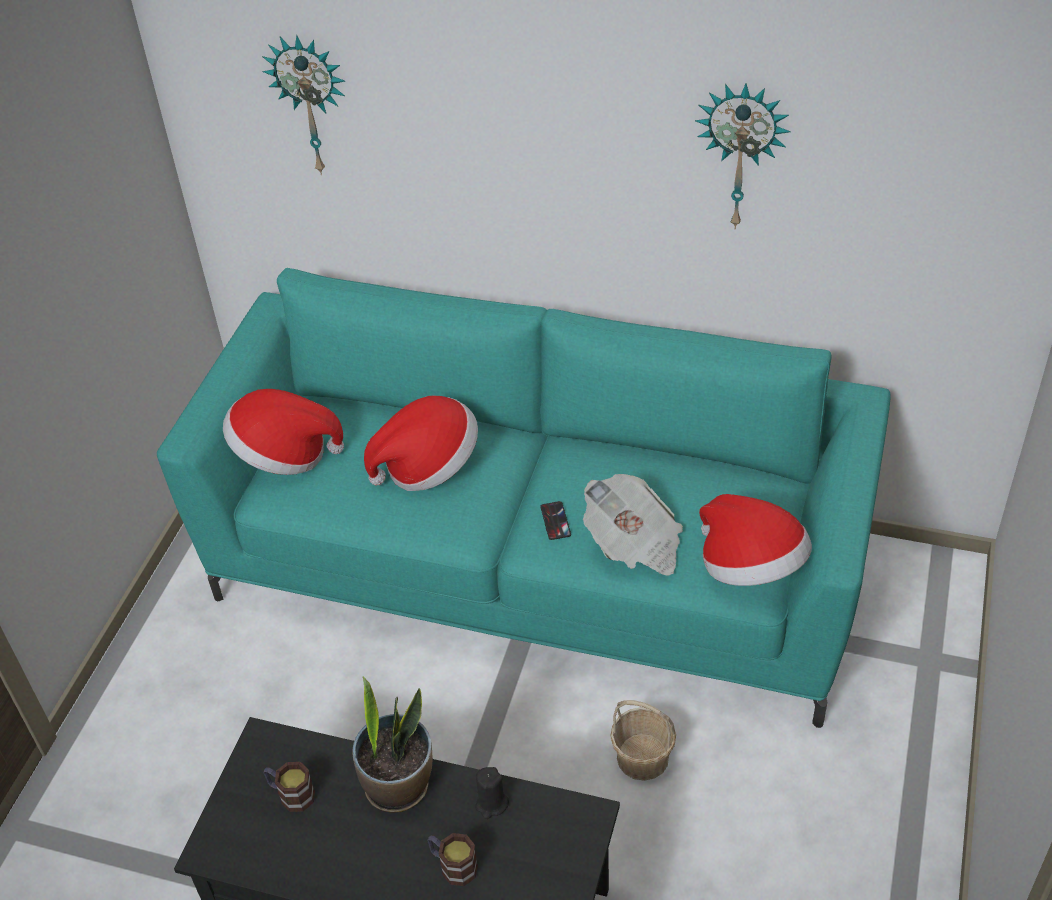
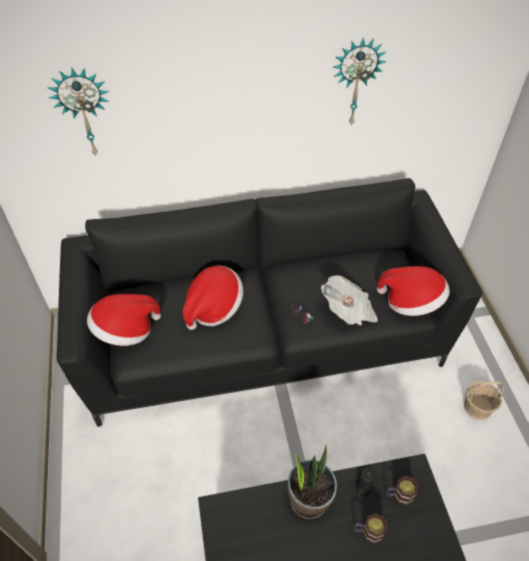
camera: 30 degrees left, 5 degrees up
turquoise sofa [157,268,891,728] -> black sofa [57,178,482,427]
mug [264,762,315,812] -> mug moved to [386,476,419,505]
basket [610,700,676,781] -> basket moved to [464,381,504,420]

